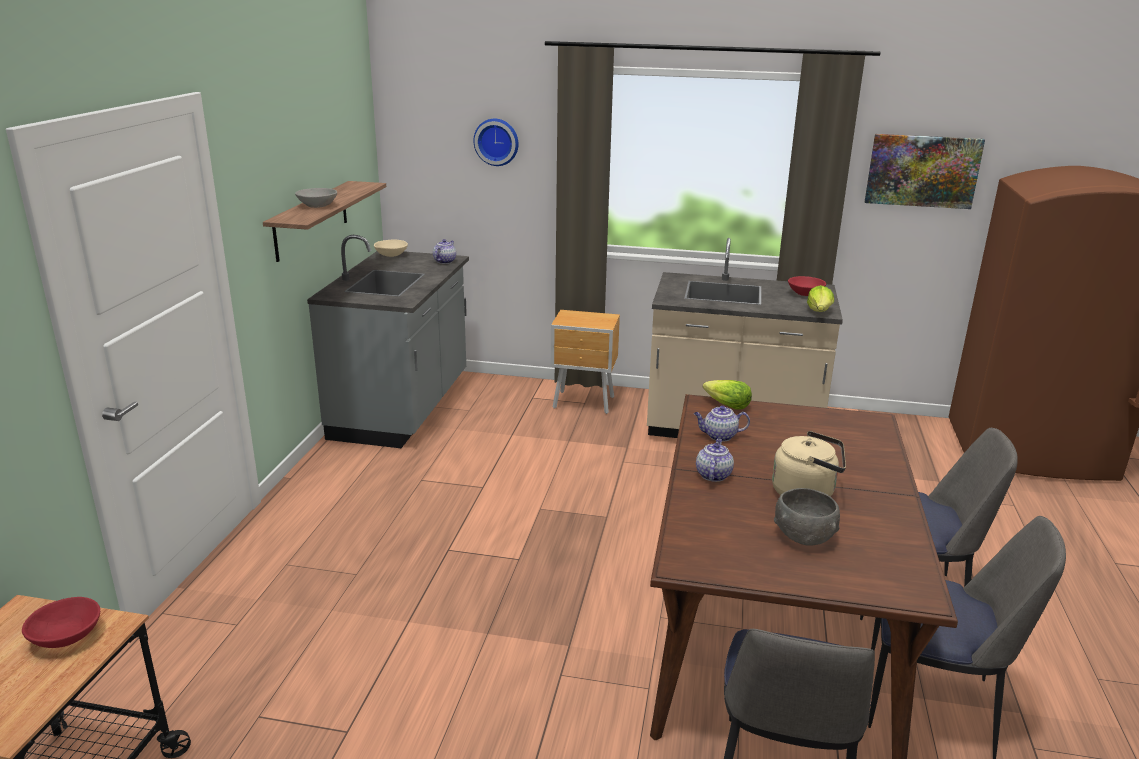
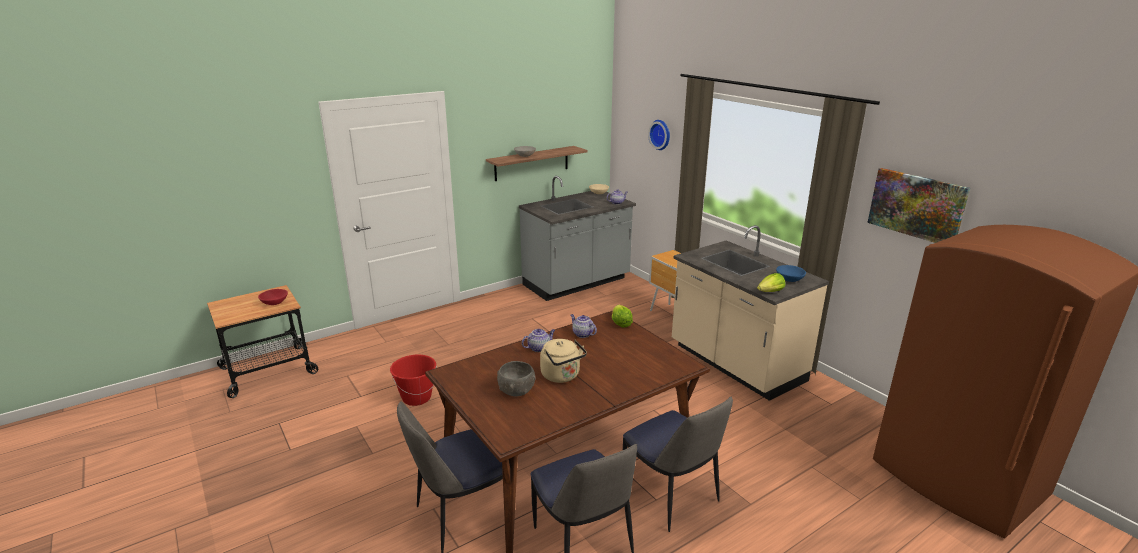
camera: 45 degrees right, 0 degrees up
red bowl [788,276,826,296] -> blue bowl [776,265,806,282]
none -> red bucket [390,355,437,406]

